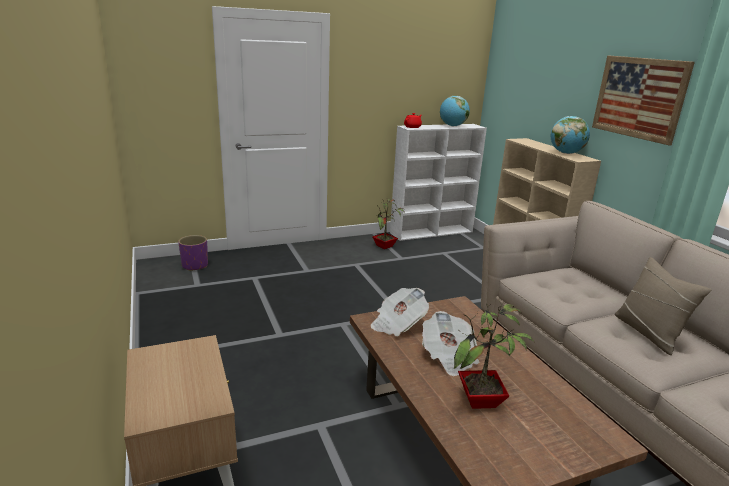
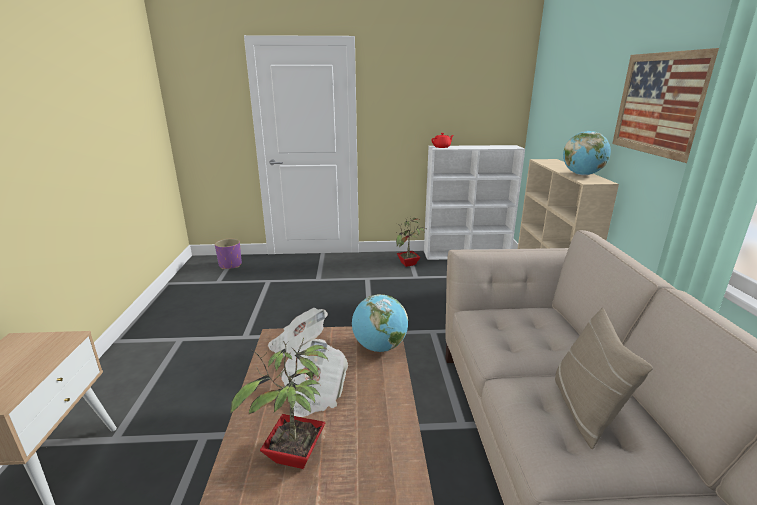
camera: 20 degrees right, 0 degrees up
globe [440,96,470,126] -> globe moved to [352,294,408,352]

